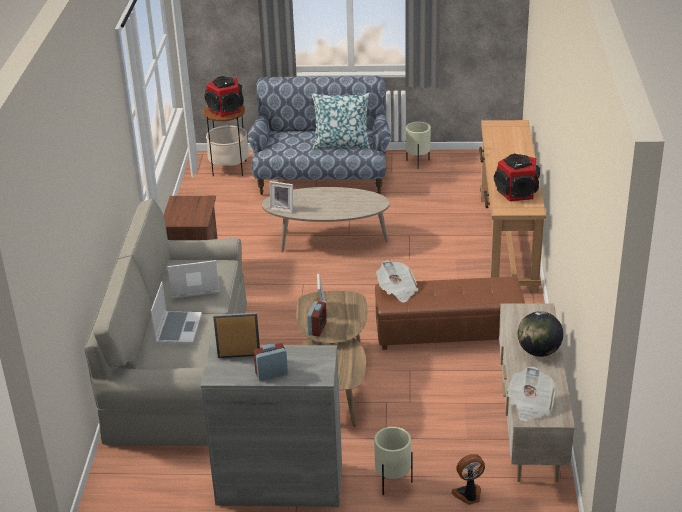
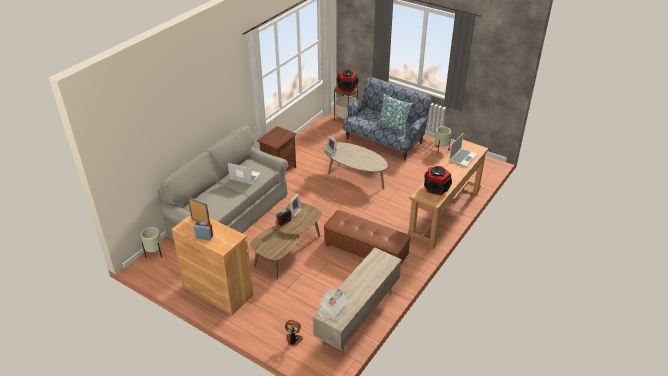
camera: 30 degrees right, 5 degrees up
laptop [151,282,202,344] -> laptop moved to [449,133,478,167]
grey cabinet [201,345,342,507] -> brown cabinet [172,214,253,316]
beige planter [374,427,412,495] -> beige planter moved to [141,227,162,258]
newspaper [376,260,419,303] -> none
globe [518,311,563,357] -> none

